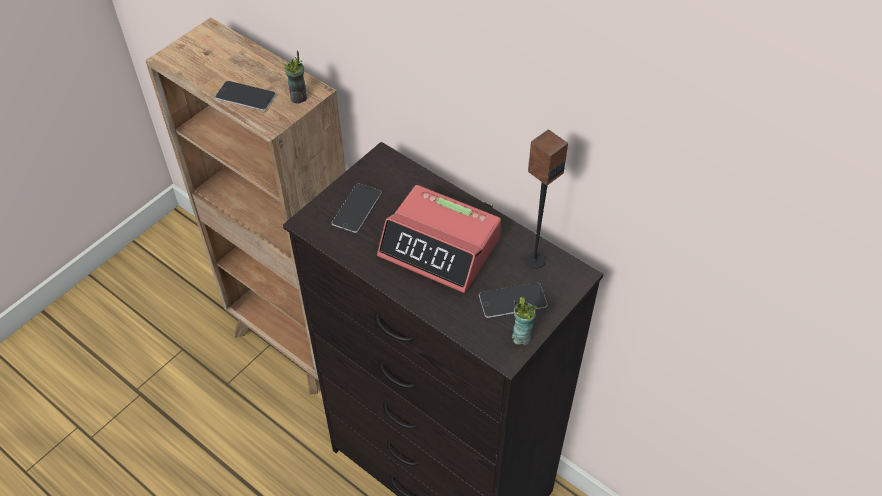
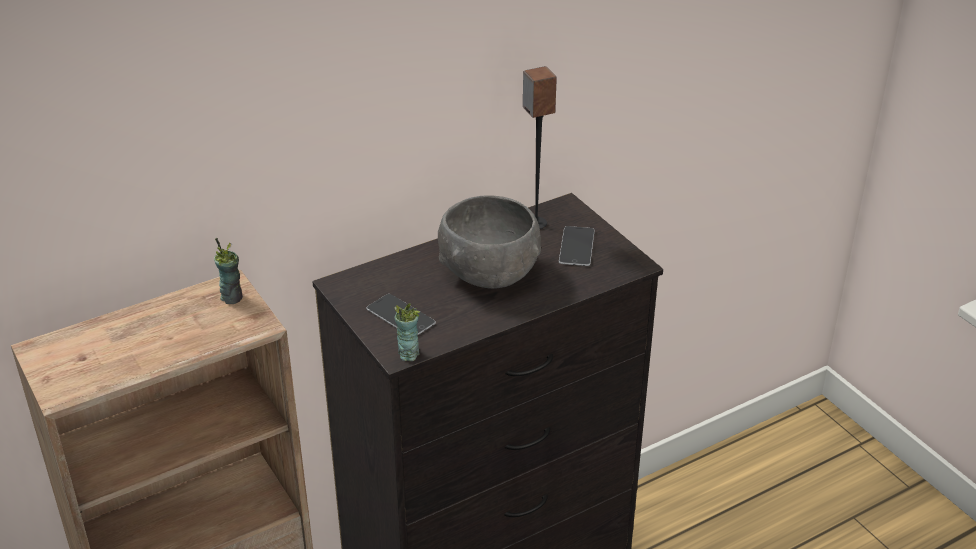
camera: 70 degrees left, 15 degrees down
phone [215,81,276,111] -> none
alarm clock [377,185,501,293] -> grey bowl [438,196,541,289]
cup [512,297,537,345] -> cup moved to [394,303,420,361]

